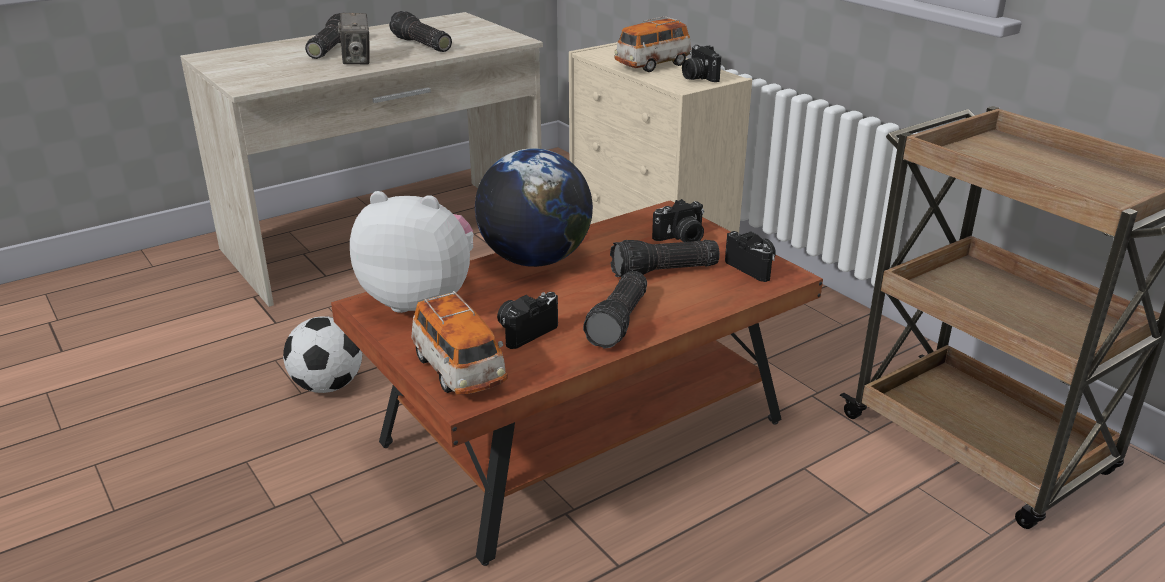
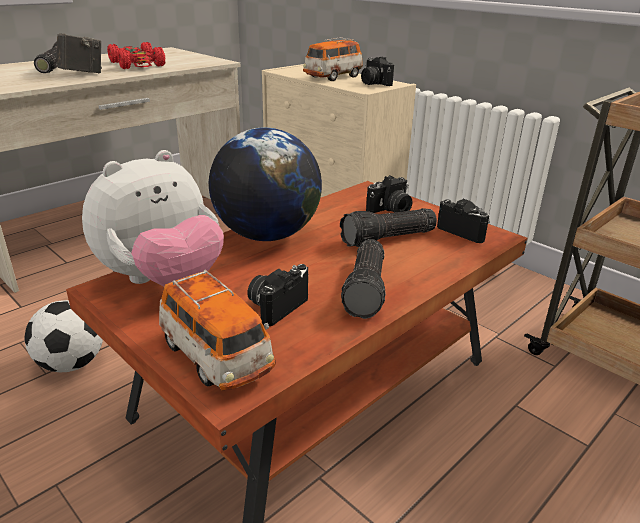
camera: 10 degrees left, 0 degrees up
camera [338,12,370,64] -> camera turned 105 degrees counterclockwise [57,34,102,73]
plush toy [350,191,474,313] -> plush toy turned 135 degrees clockwise [82,150,224,287]
flashlight [389,11,452,52] -> red toy car [107,42,165,69]

